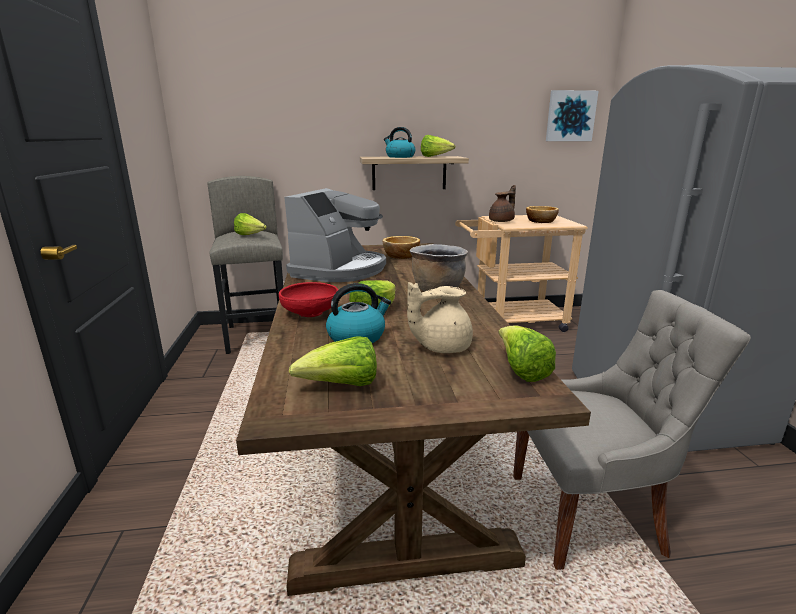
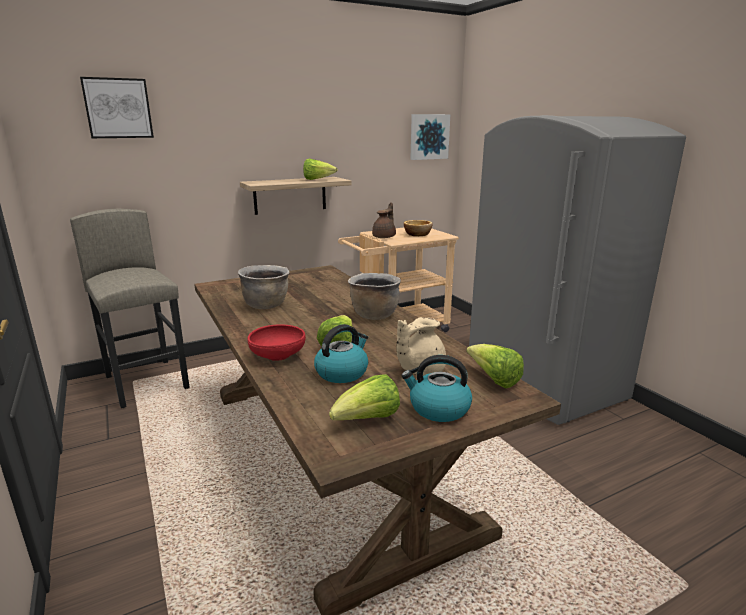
camera: 20 degrees left, 0 degrees up
lettuce [234,213,267,235] -> none
coffee machine [284,188,386,282] -> brown cooking pot [238,265,290,309]
bowl [383,236,420,259] -> none
kettle [384,127,415,158] -> kettle moved to [401,355,472,422]
grey chair [513,290,751,570] -> none
none -> picture [80,77,154,138]

